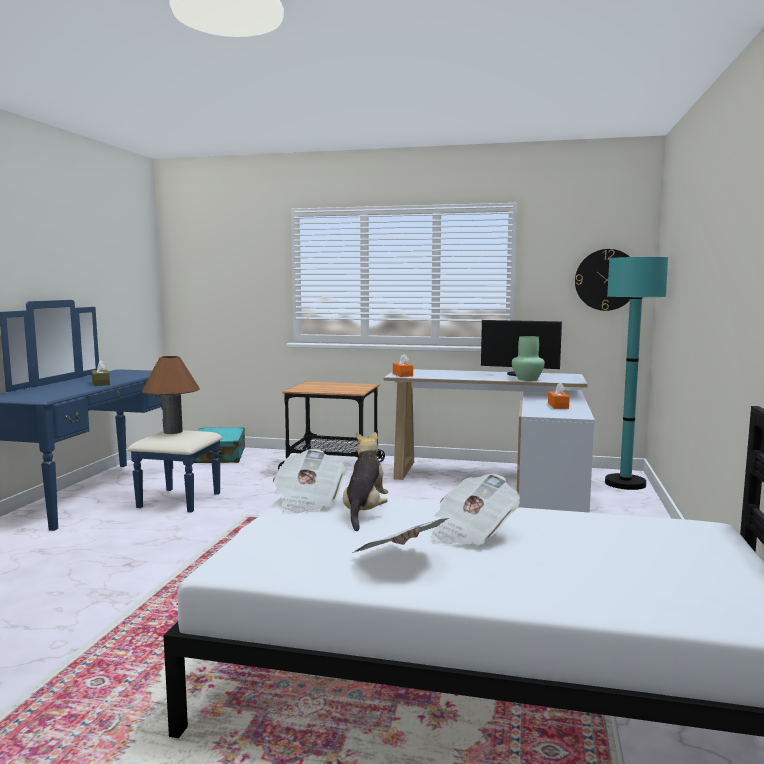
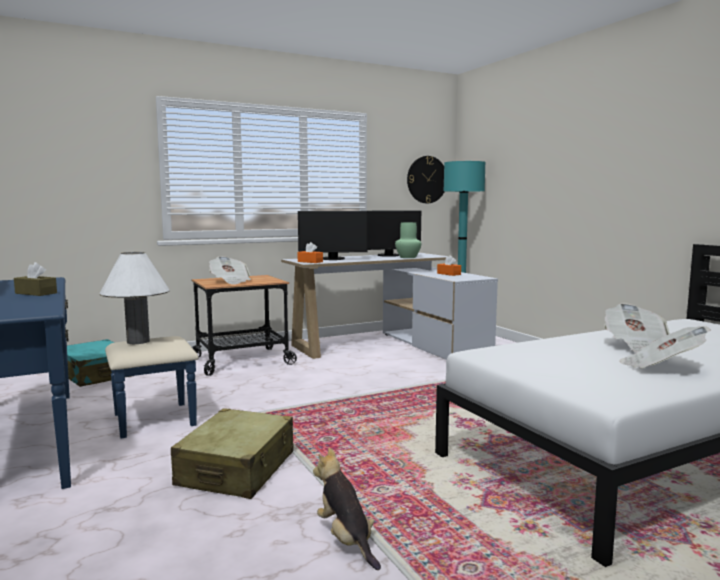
camera: 40 degrees left, 0 degrees up
brown table lamp [142,356,200,434] -> white table lamp [100,252,170,344]
newspaper [273,449,347,514] -> newspaper moved to [209,256,251,285]
plush toy [343,432,388,531] -> plush toy moved to [313,447,381,570]
none -> beige suitcase [171,408,294,499]
none -> monitor [298,211,368,260]

